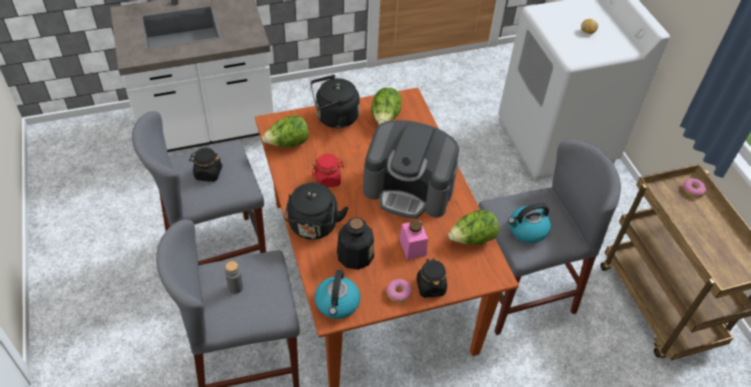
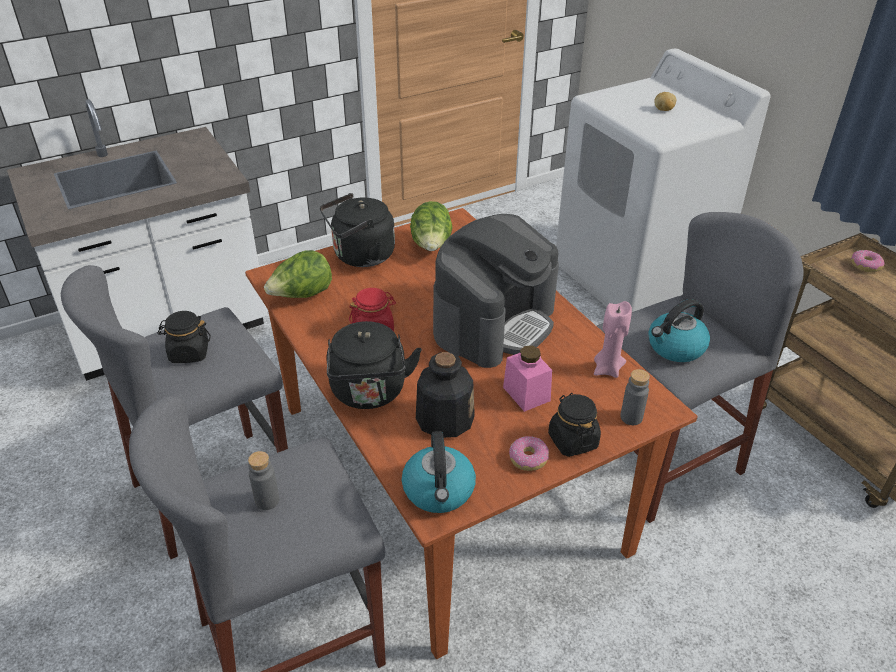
camera: 10 degrees left, 10 degrees down
coffee machine [363,120,459,219] -> coffee machine turned 60 degrees counterclockwise [433,214,559,368]
lettuce [448,210,499,245] -> pink candle [594,301,632,378]
none -> grey bottle [620,369,650,425]

